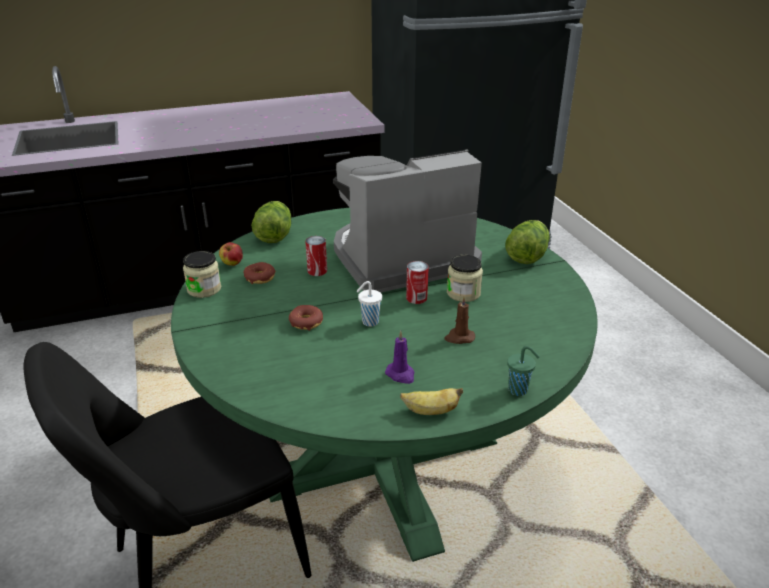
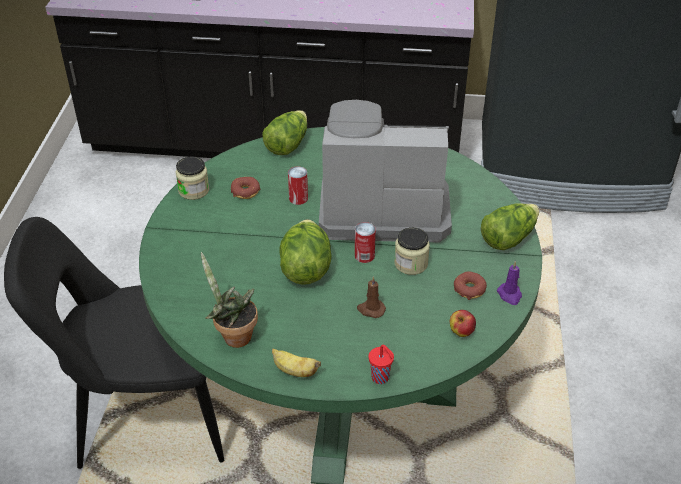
camera: 25 degrees right, 10 degrees up
apple [219,242,243,266] -> apple moved to [450,310,476,337]
donut [289,305,323,331] -> donut moved to [454,271,487,300]
white cup [356,281,382,327] -> lettuce [279,219,332,285]
purple candle [385,330,414,384] -> purple candle moved to [497,261,522,305]
green cup [507,346,540,396] -> red cup [369,345,394,384]
none -> potted plant [201,252,258,348]

